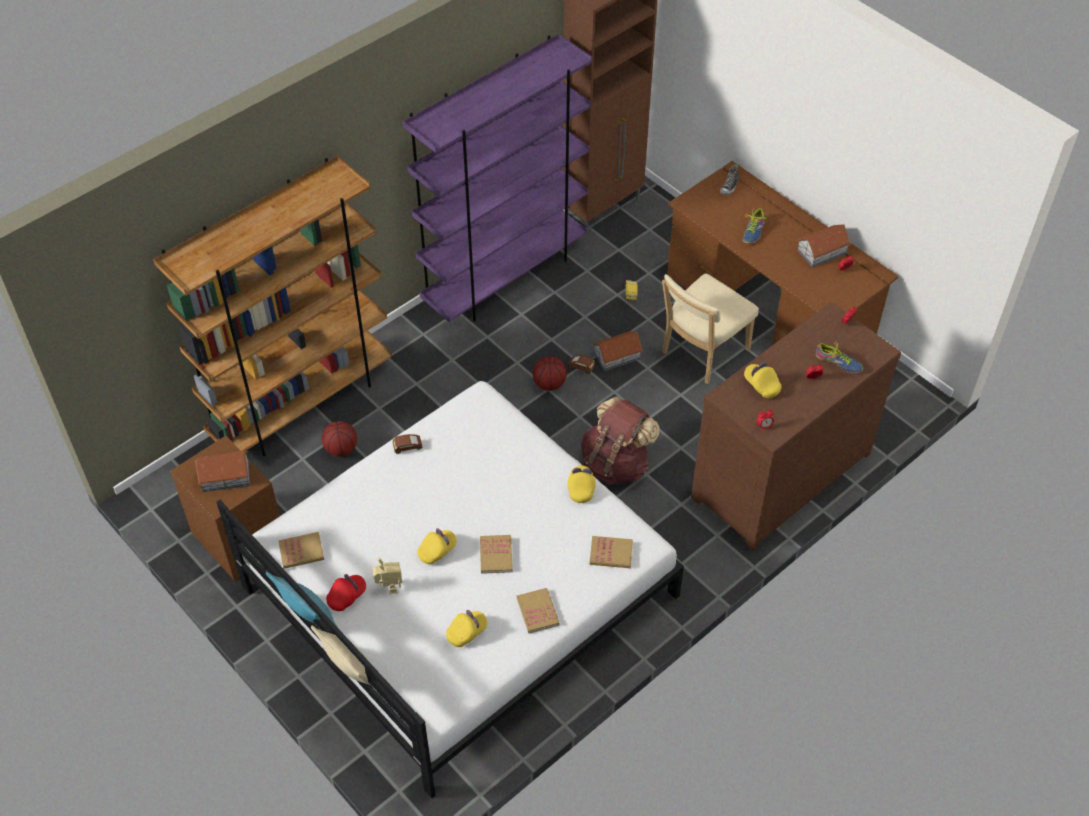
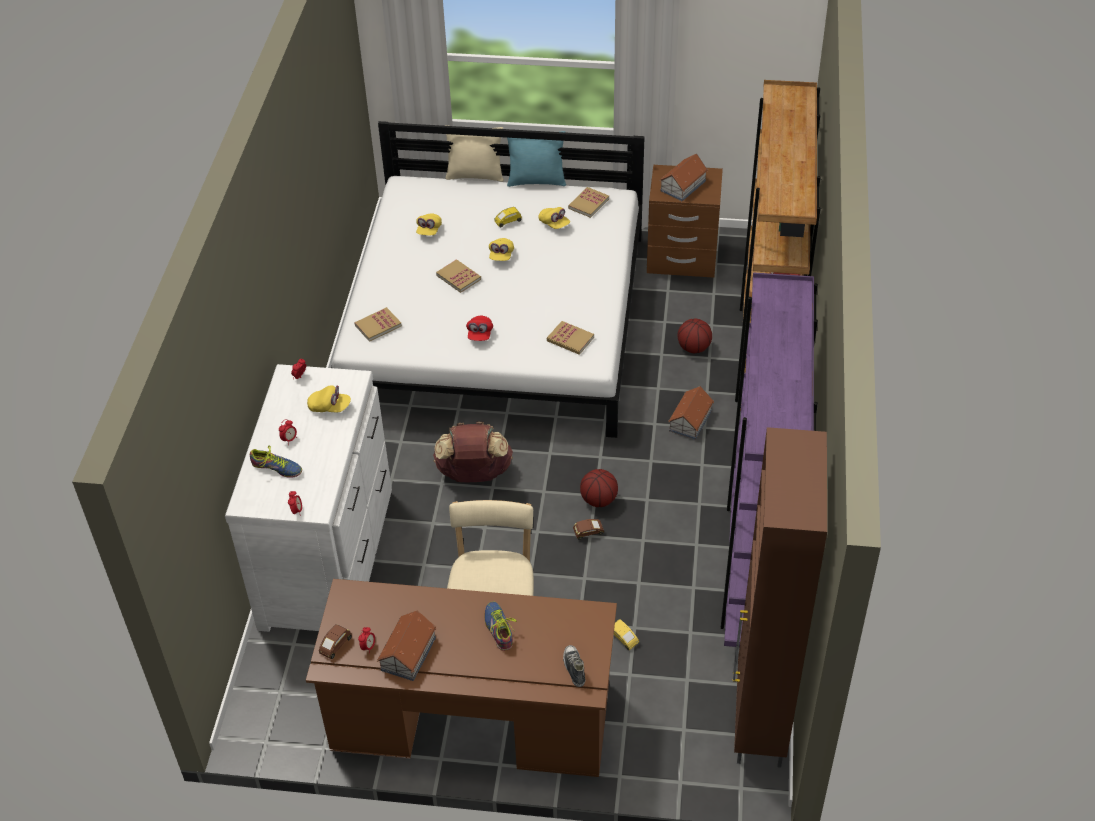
camera: 140 degrees right, 5 degrees down
red cap [326,574,366,611] -> red cap moved to [466,316,493,341]
toy robot [373,558,402,595] -> yellow toy car [494,207,522,227]
brown toy car [393,434,423,454] -> brown toy car moved to [319,624,352,659]
book [516,588,560,634] -> book moved to [547,321,594,355]
yellow cap [567,466,596,503] -> yellow cap moved to [538,207,570,229]
toy house [592,331,643,371] -> toy house moved to [668,386,714,440]
brown dresser [691,302,901,550] -> white dresser [225,364,392,632]
shoe [816,342,863,374] -> shoe turned 150 degrees counterclockwise [250,445,302,478]

